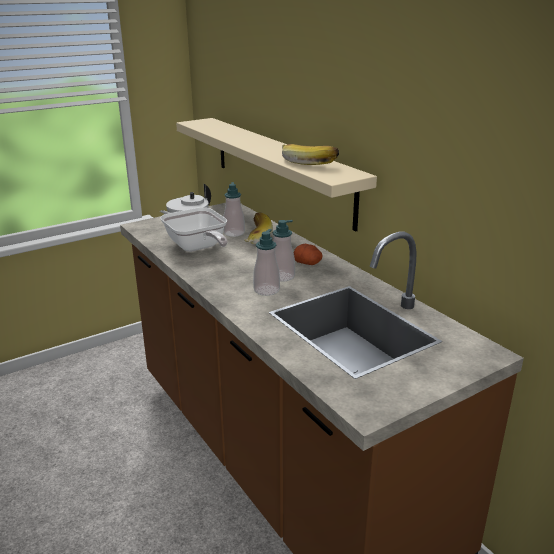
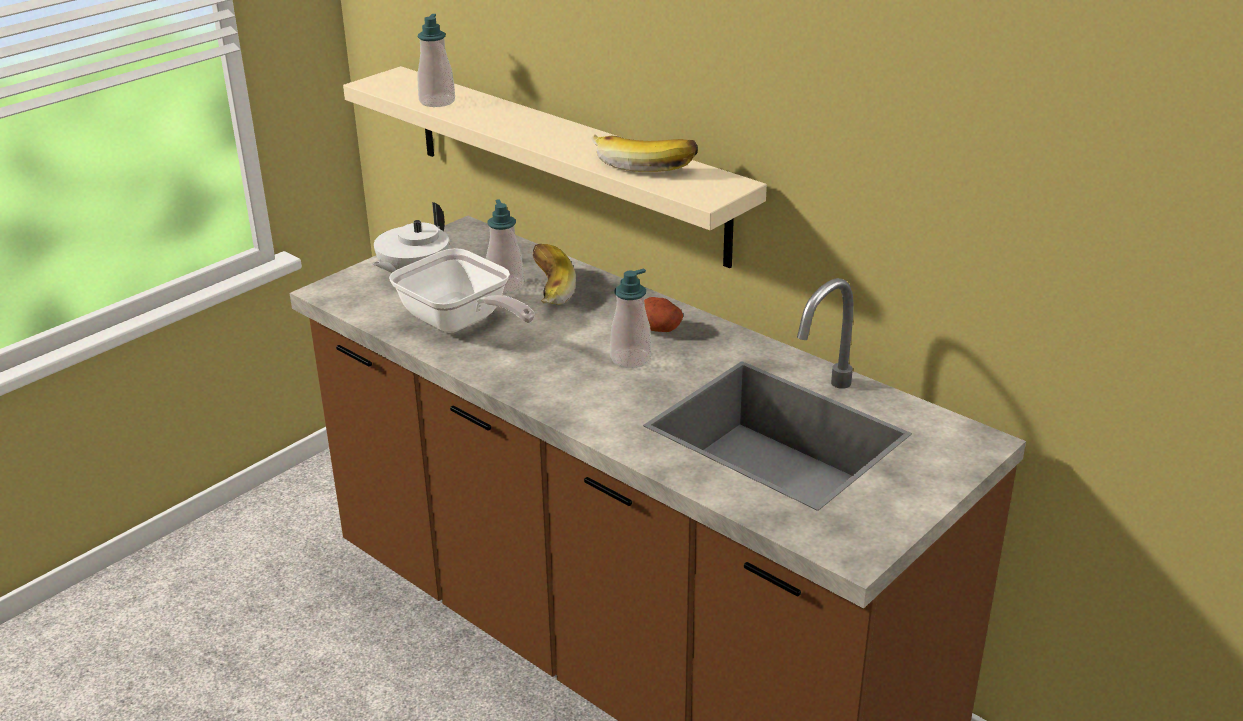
camera: 15 degrees left, 5 degrees up
soap dispenser [253,229,280,296] -> soap dispenser moved to [417,14,455,107]

